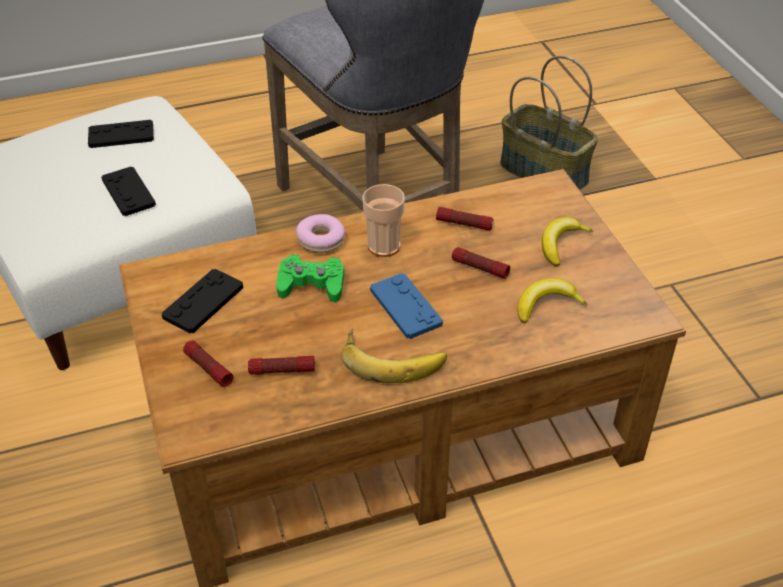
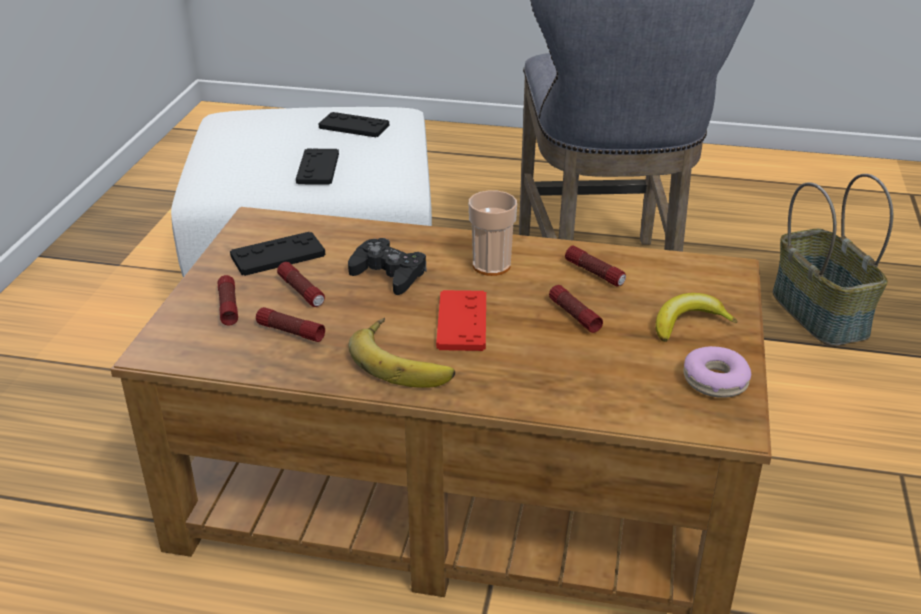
camera: 30 degrees right, 10 degrees down
green game controller [276,255,344,302] -> black game controller [348,238,426,295]
donut [296,214,345,253] -> donut moved to [683,346,751,398]
blue game controller [370,273,443,339] -> red game controller [436,290,486,351]
banana [517,278,588,323] -> none
none -> flashlight [277,262,325,307]

